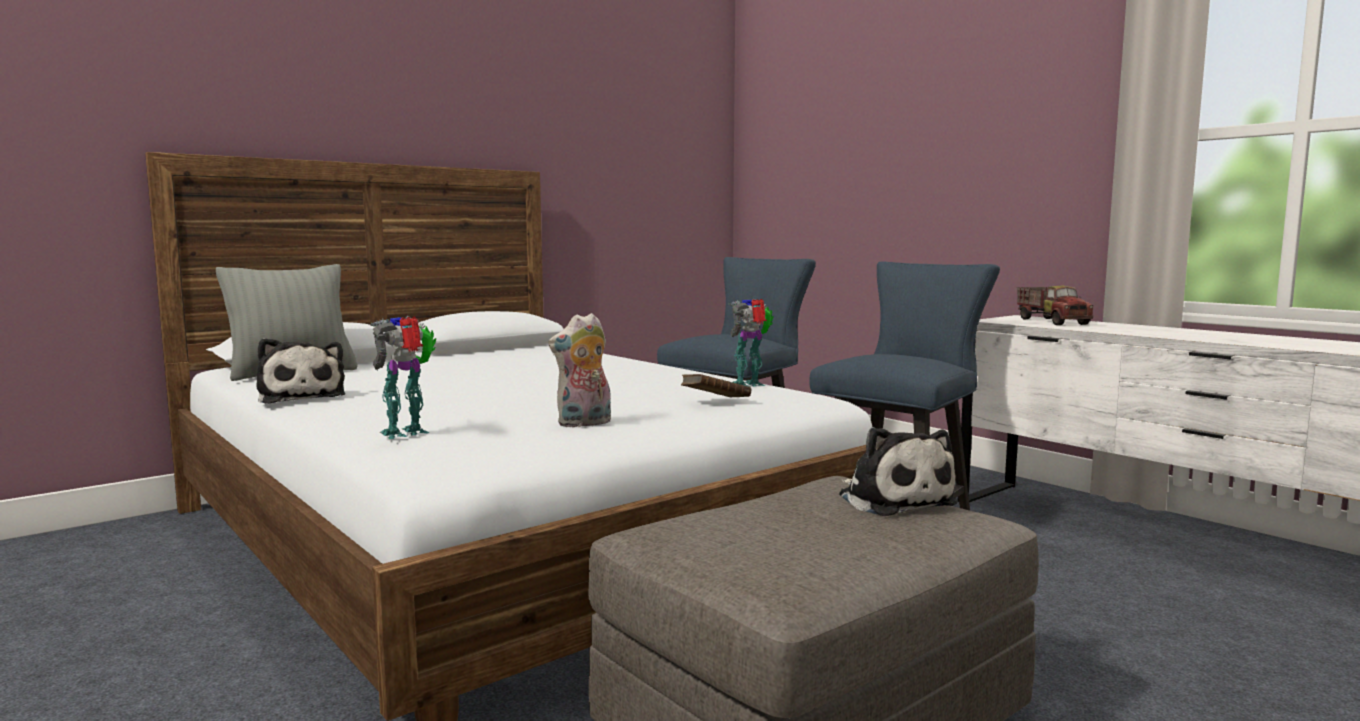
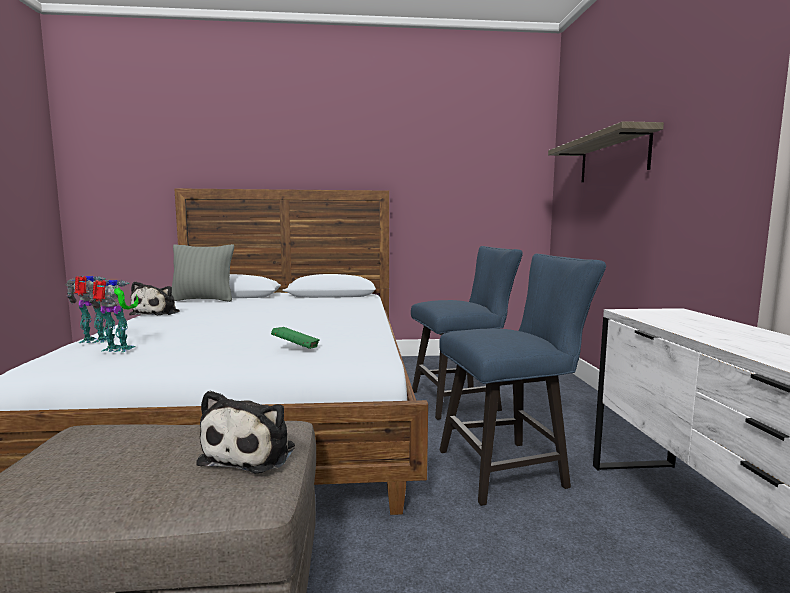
camera: 35 degrees right, 0 degrees up
plush toy [548,313,611,427] -> none
brown book [681,374,751,397] -> green book [271,327,320,349]
toy robot [728,299,774,387] -> toy robot moved to [88,280,139,352]
toy truck [1017,285,1093,325] -> none
none -> shelf [548,121,664,183]

